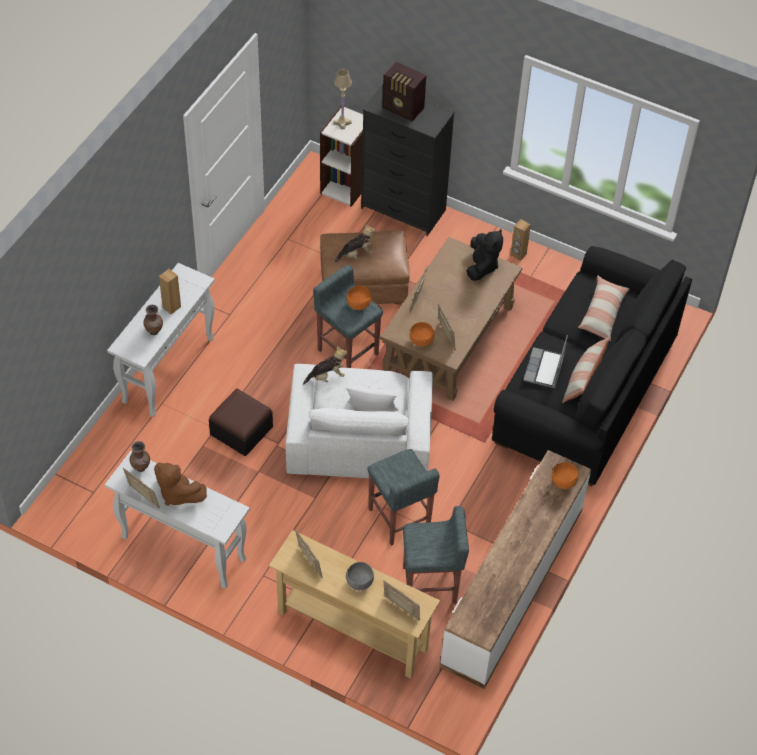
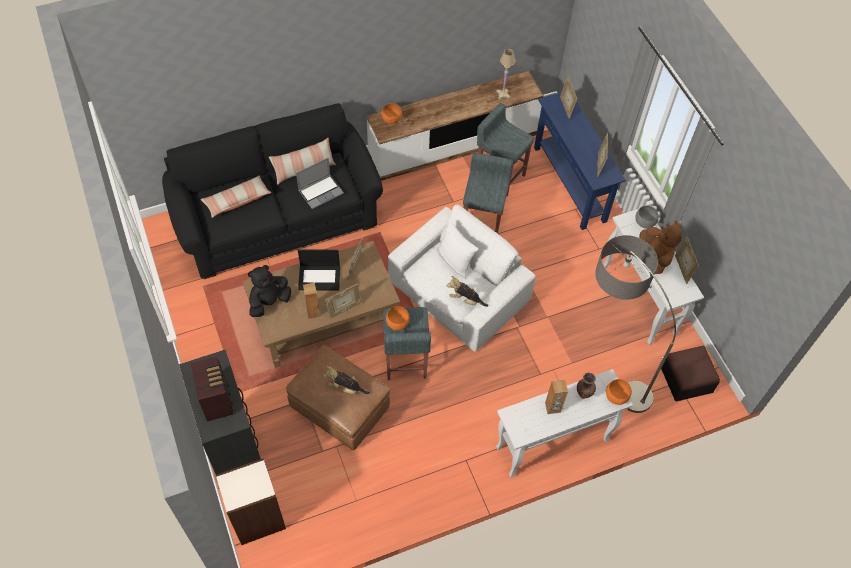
camera: 140 degrees left, 5 degrees up
brown vase [129,441,150,472] -> none
ottoman [209,389,273,456] -> ottoman moved to [661,346,720,402]
beige console table [269,530,440,678] -> blue console table [534,92,626,230]
beige table lamp [333,69,352,129] -> beige table lamp moved to [496,49,515,100]
grey bowl [346,562,374,590] -> grey bowl moved to [635,206,659,228]
orange bowl [410,322,435,347] -> orange bowl moved to [606,379,632,405]
brown speaker [510,219,531,261] -> brown speaker moved to [303,283,320,318]
none -> laptop [298,249,340,290]
none -> floor lamp [595,235,676,413]

